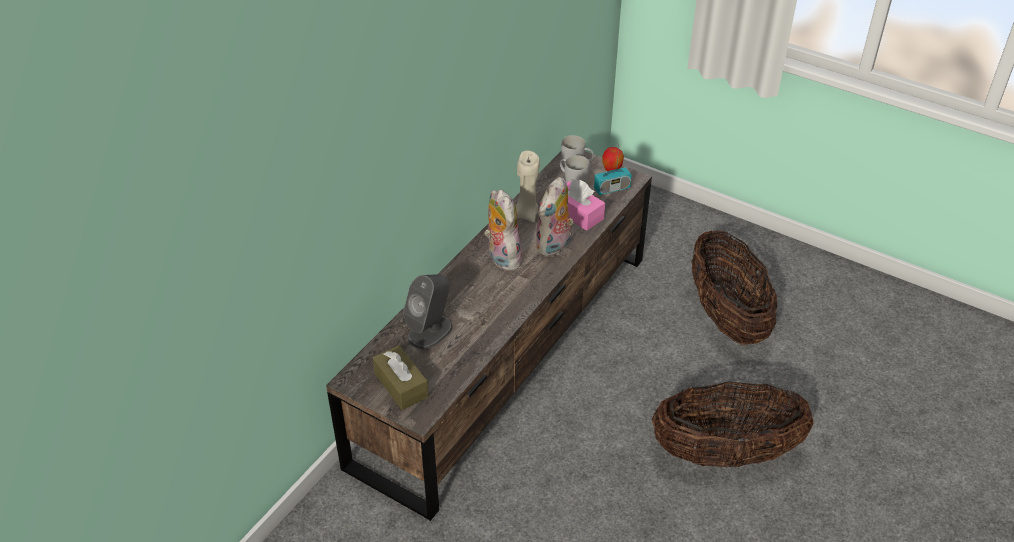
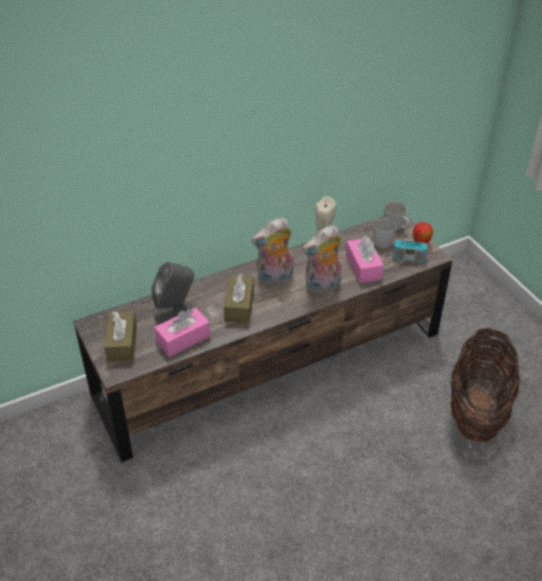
camera: 30 degrees right, 0 degrees up
plush toy [484,189,524,271] -> plush toy turned 120 degrees counterclockwise [251,218,293,285]
basket [652,381,814,468] -> none
none -> pink tissue box [154,307,210,357]
none -> brown tissue box [224,273,254,323]

